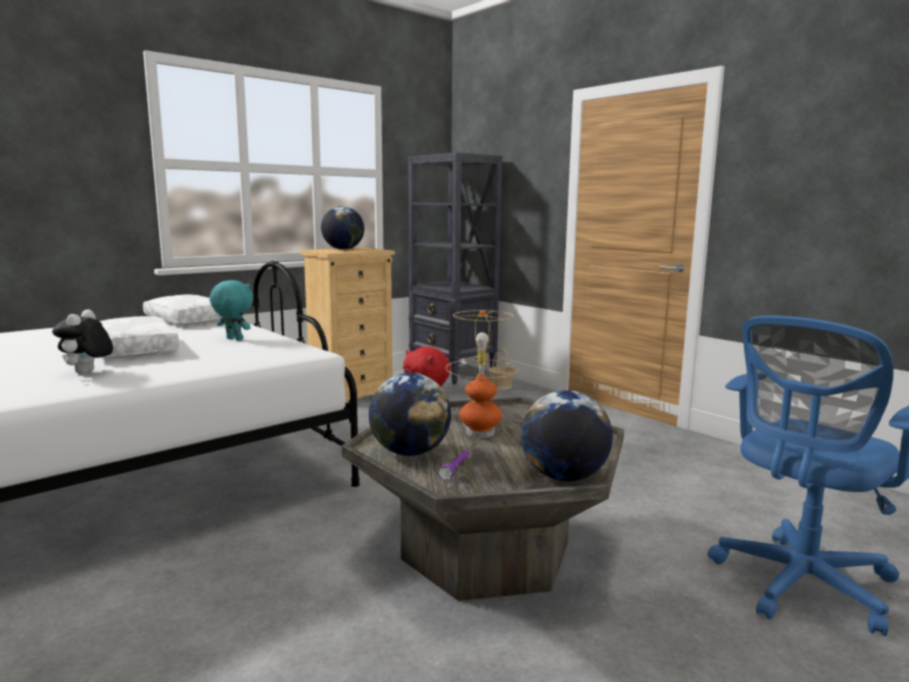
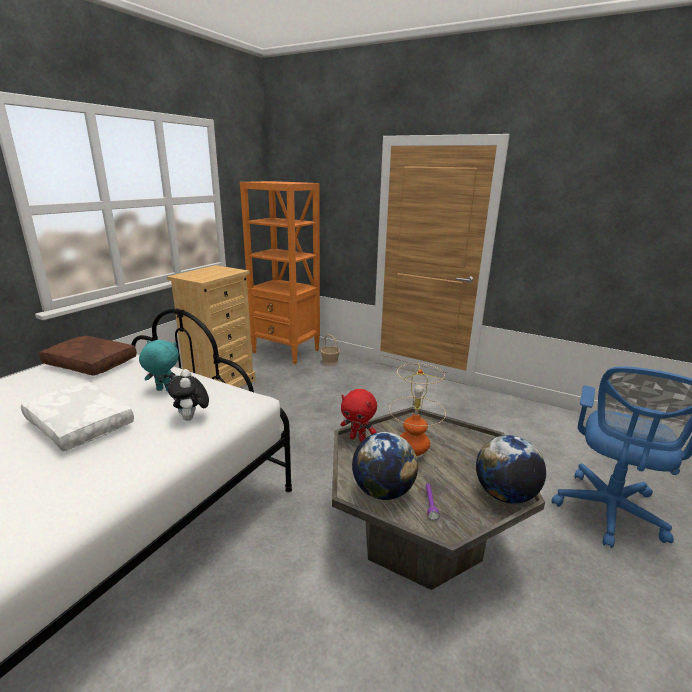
camera: 20 degrees left, 10 degrees up
plush toy [52,309,113,374] -> plush toy moved to [168,369,209,421]
white pillow [143,294,222,325] -> brown pillow [39,336,137,376]
globe [321,206,364,250] -> none
black bookcase [408,152,502,385] -> orange bookcase [239,181,320,364]

